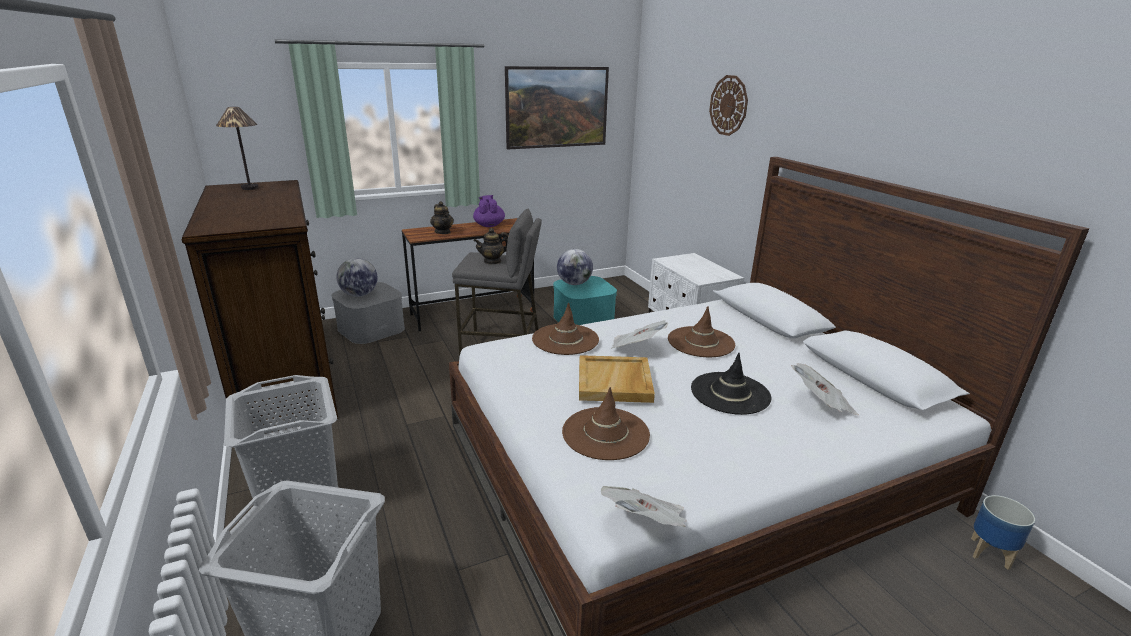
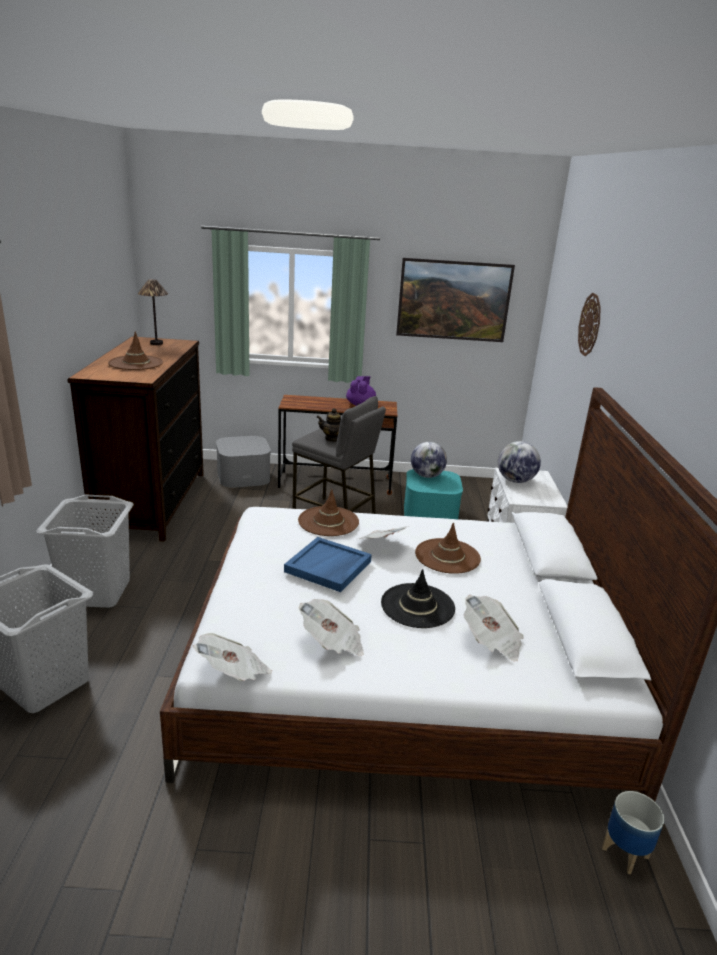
camera: 25 degrees right, 0 degrees up
globe [336,258,378,297] -> globe moved to [498,441,541,483]
teapot [430,201,454,234] -> none
brown hat [562,387,650,460] -> brown hat moved to [108,332,163,370]
beige tray [579,355,655,403] -> blue tray [284,537,372,592]
none -> newspaper [299,599,364,656]

